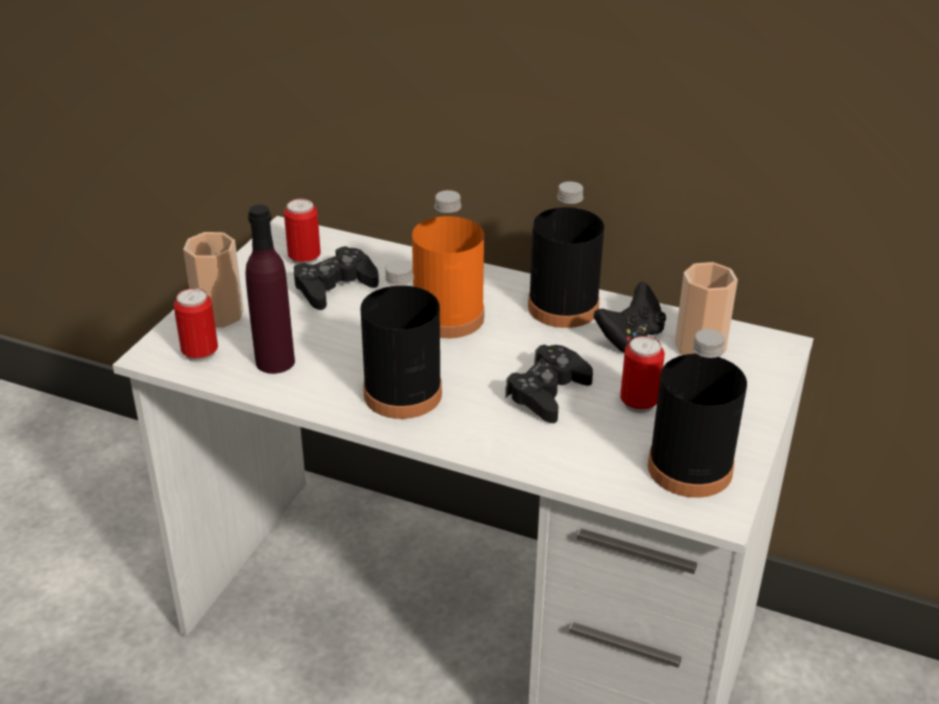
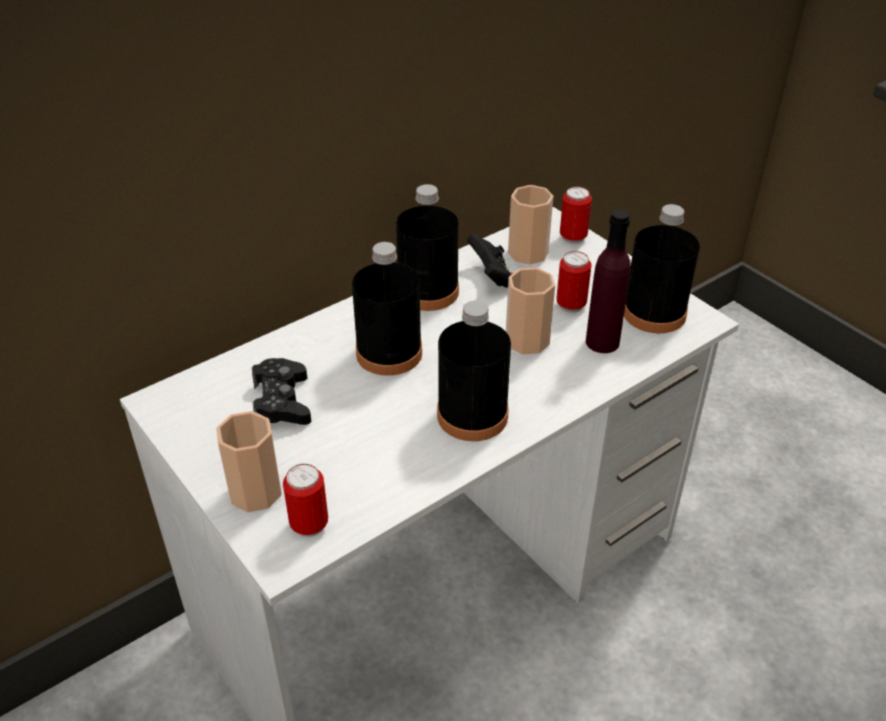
camera: 60 degrees left, 5 degrees up
purple bottle [245,205,295,374] -> purple bottle moved to [586,210,631,353]
can [284,199,321,265] -> can moved to [560,186,592,244]
orange bottle [412,190,484,338] -> black bottle [352,242,422,376]
black game controller [505,345,593,423] -> cup [506,268,555,354]

